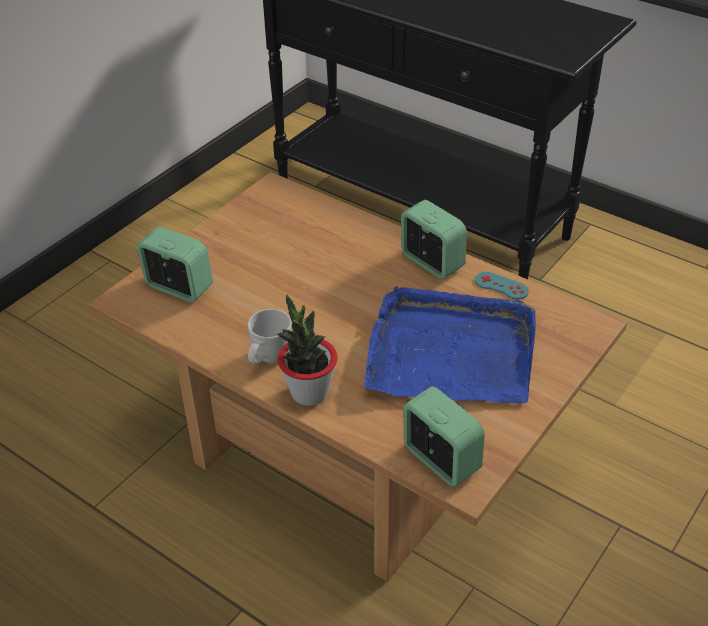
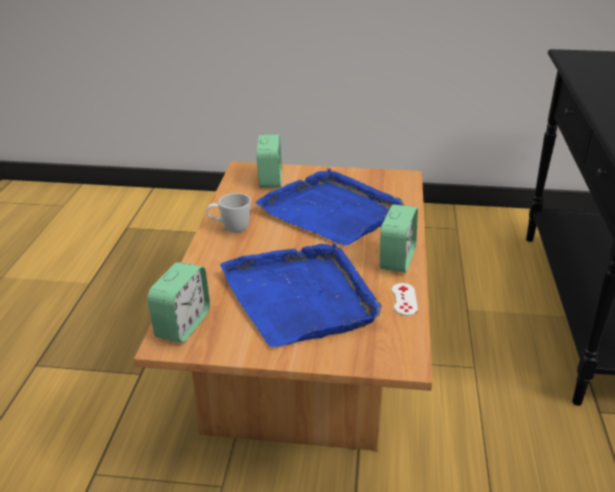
camera: 60 degrees right, 10 degrees down
potted plant [277,295,338,406] -> none
turquoise game controller [475,272,529,300] -> white game controller [392,283,418,316]
none -> blue tray [255,169,405,246]

